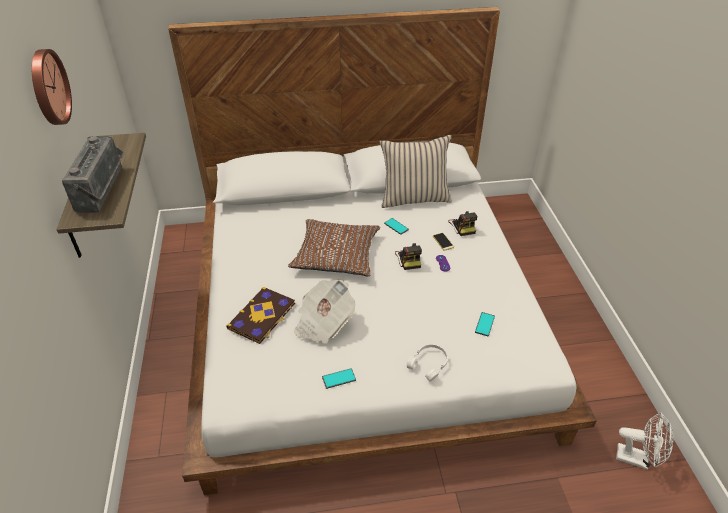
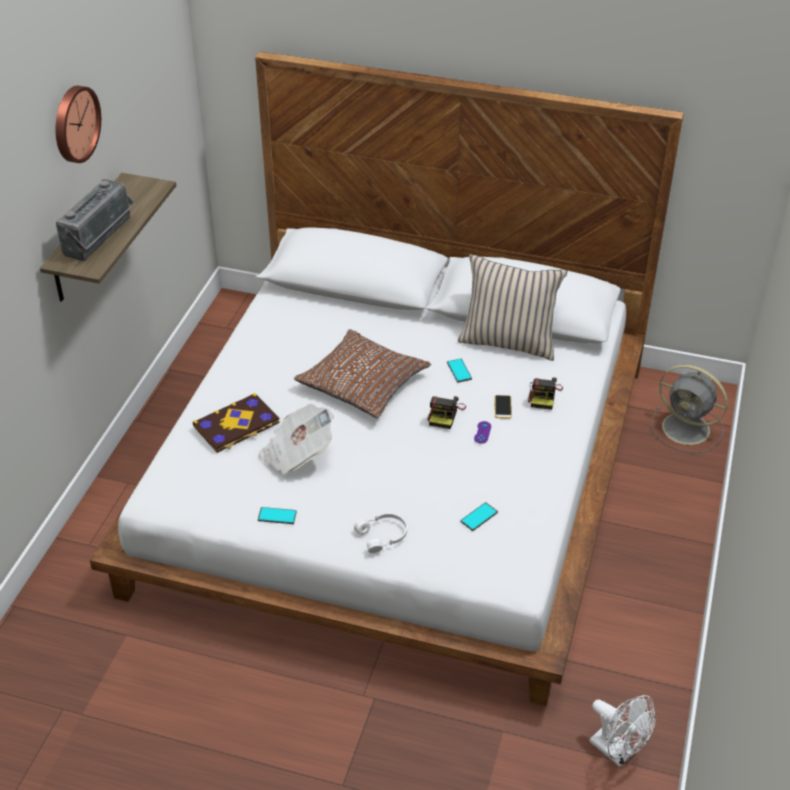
camera: 25 degrees right, 0 degrees up
none -> grey fan [651,365,728,453]

